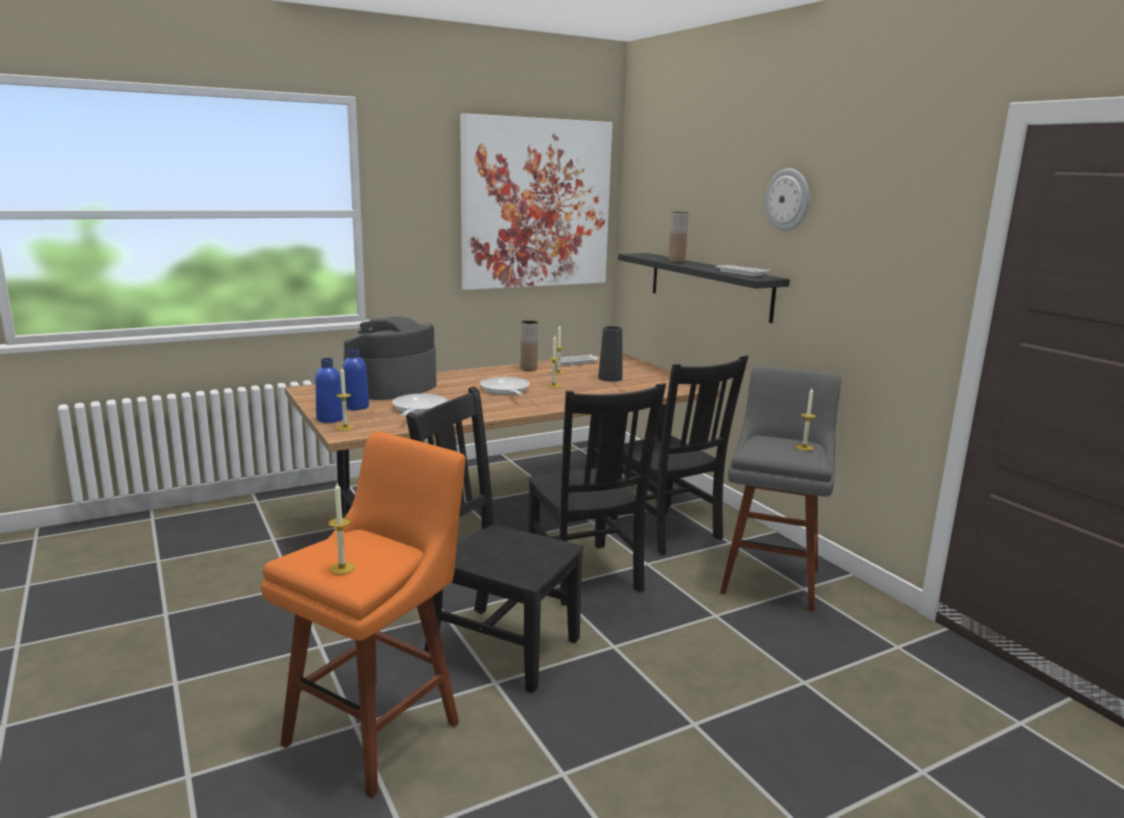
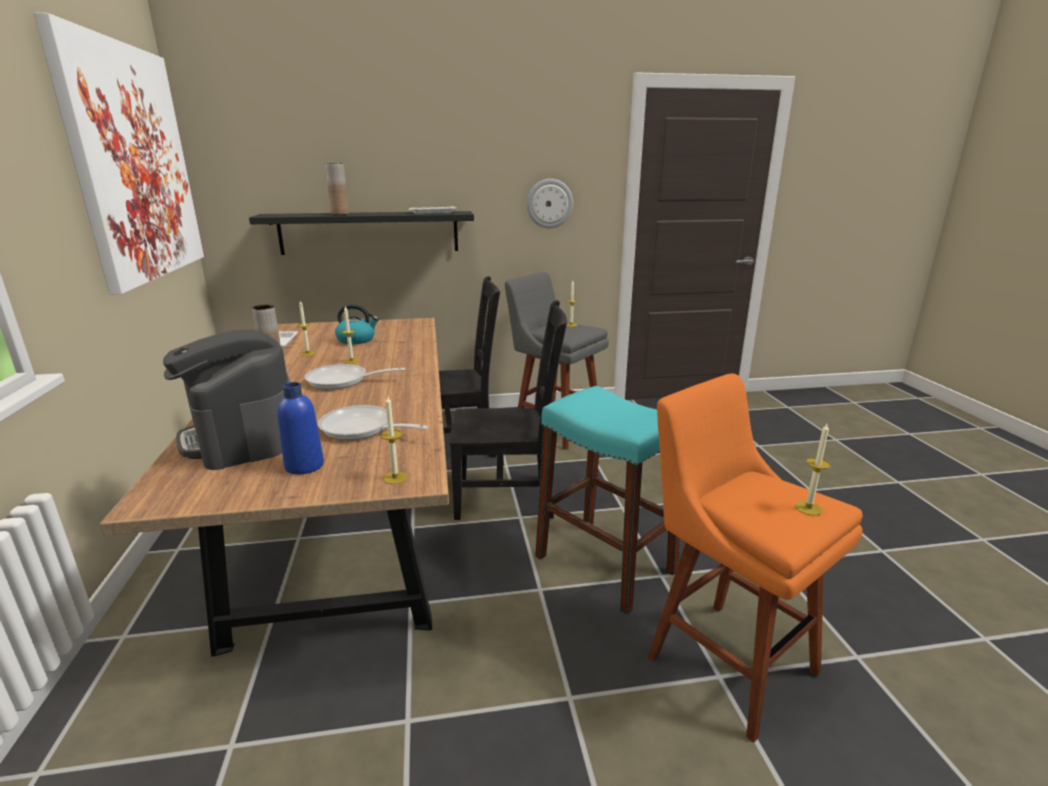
camera: 70 degrees left, 5 degrees up
blue bottle [315,358,343,423] -> none
black chair [406,386,584,694] -> turquoise stool [535,386,680,615]
black vase [598,326,623,382] -> kettle [335,304,379,344]
wall clock [765,168,809,231] -> wall clock moved to [527,179,573,228]

